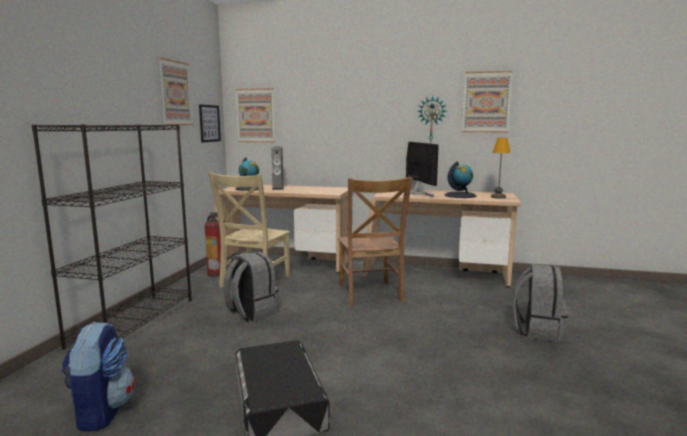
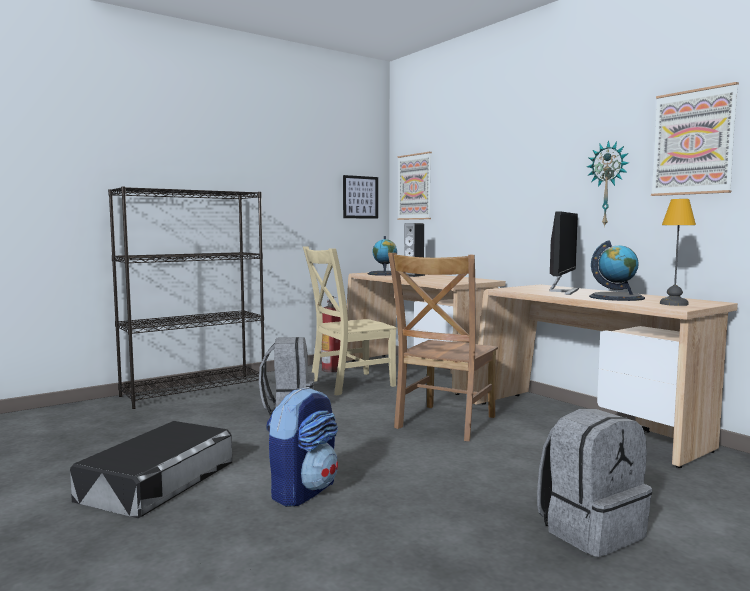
camera: 40 degrees right, 5 degrees down
backpack [62,322,135,431] -> backpack moved to [266,387,338,507]
picture [158,58,193,125] -> none

